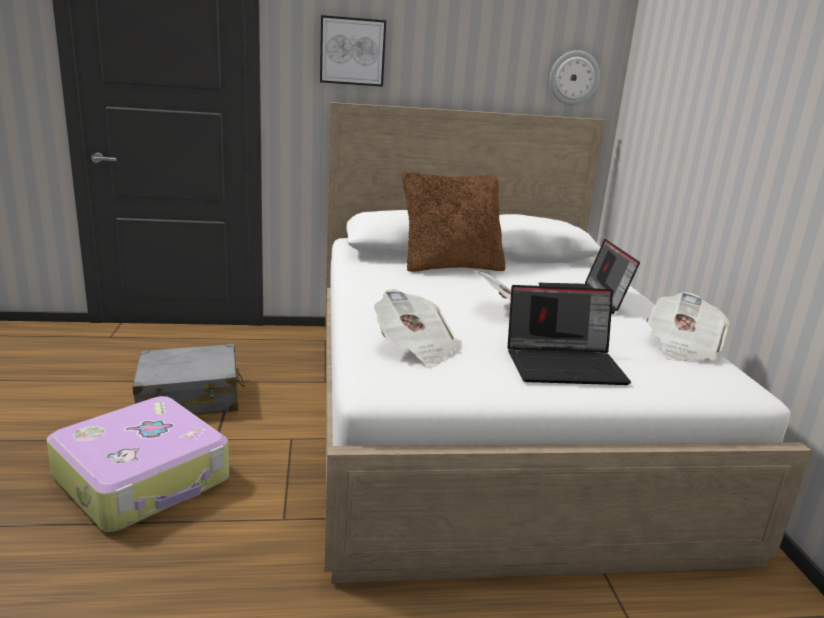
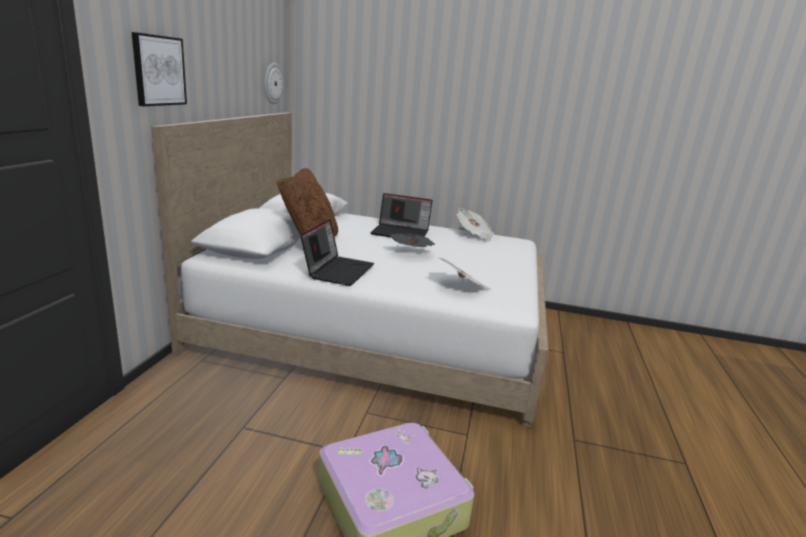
camera: 70 degrees left, 0 degrees up
grey suitcase [133,344,245,415] -> none
laptop [508,285,631,385] -> laptop moved to [300,219,374,286]

